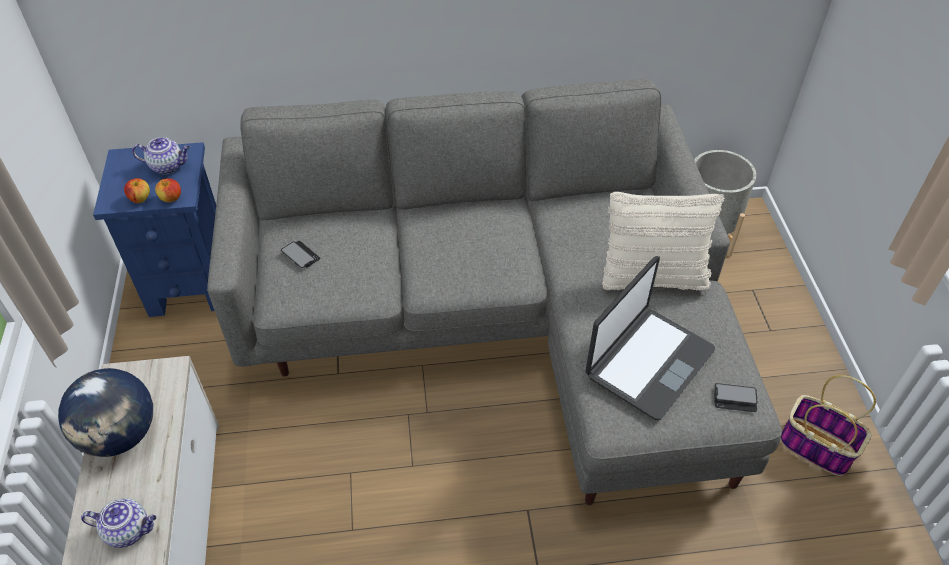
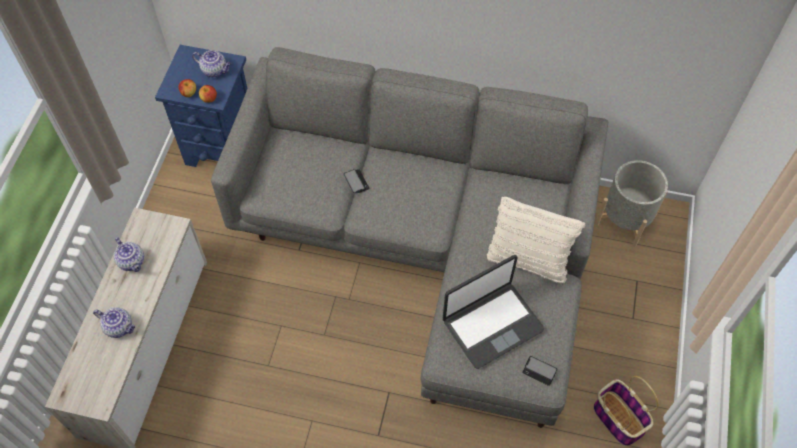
camera: 20 degrees right, 10 degrees up
globe [58,368,153,457] -> teapot [114,237,144,272]
phone [281,241,320,268] -> phone moved to [344,169,369,193]

